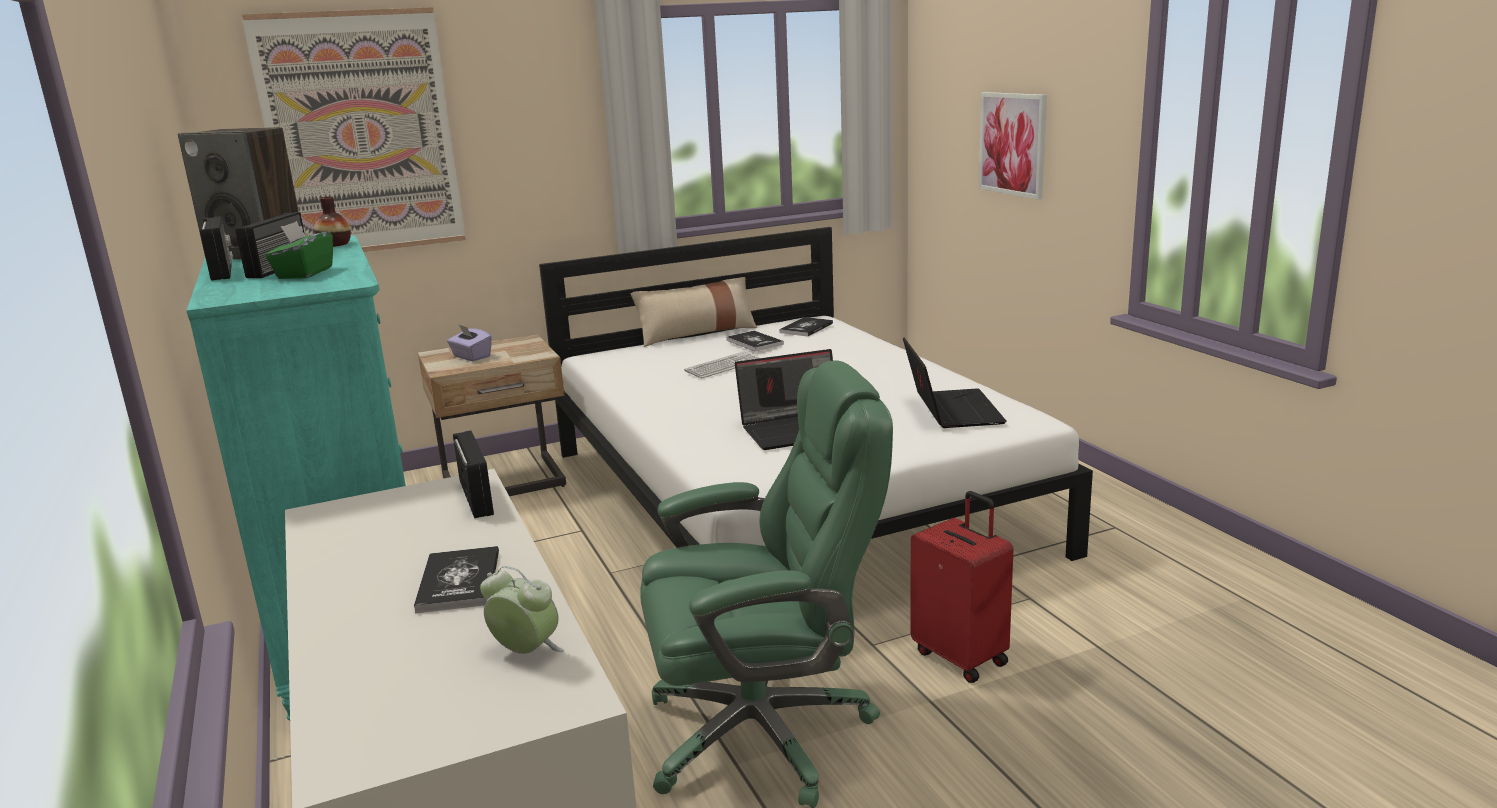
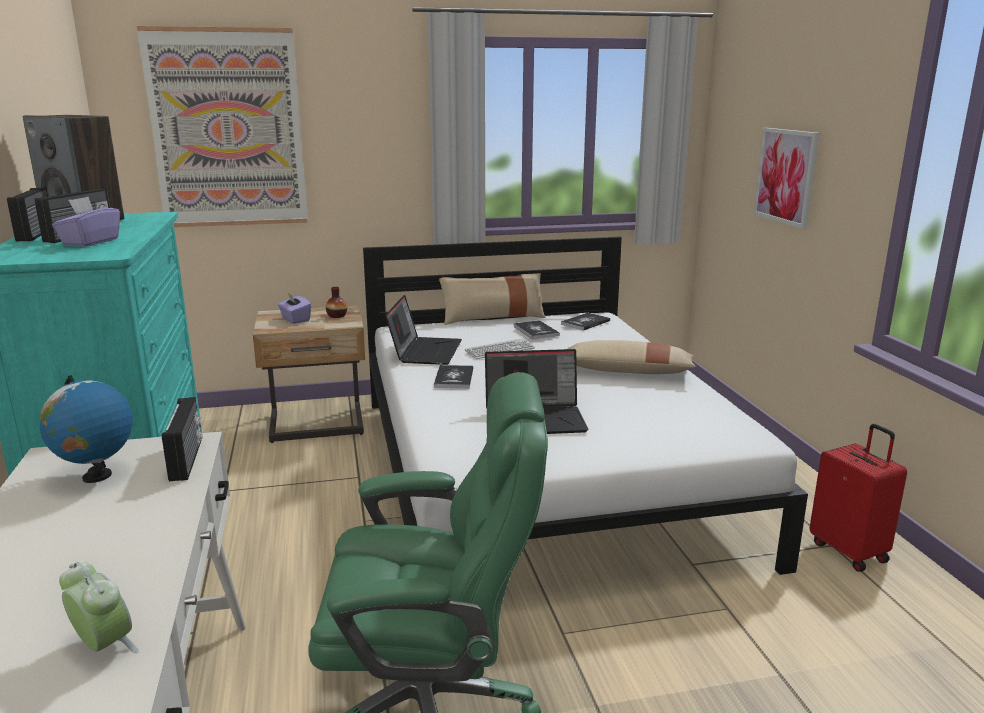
camera: 10 degrees right, 0 degrees up
green tissue box [265,221,333,279] -> purple tissue box [52,197,120,247]
vase [314,196,351,247] -> vase moved to [326,287,347,318]
book [414,546,499,614] -> book moved to [434,365,473,389]
laptop [903,338,1007,428] -> laptop moved to [385,295,462,365]
red suitcase [910,491,1014,683] -> red suitcase moved to [810,424,907,572]
none -> globe [39,375,133,483]
none -> beige pillow [567,340,696,374]

